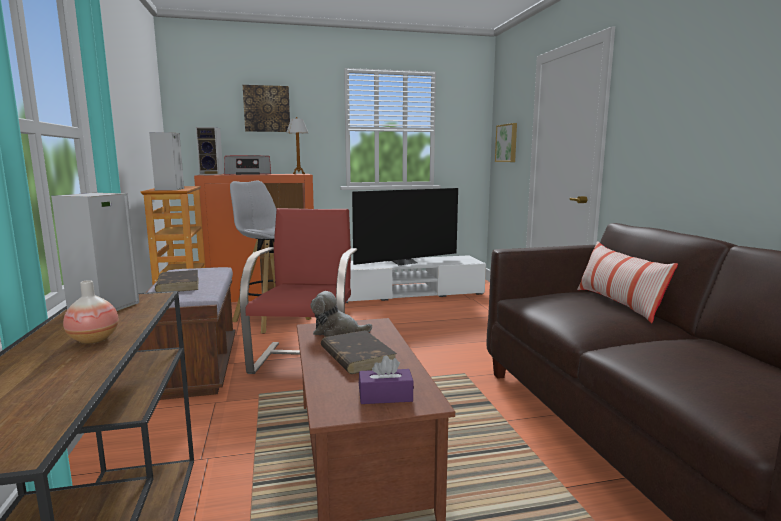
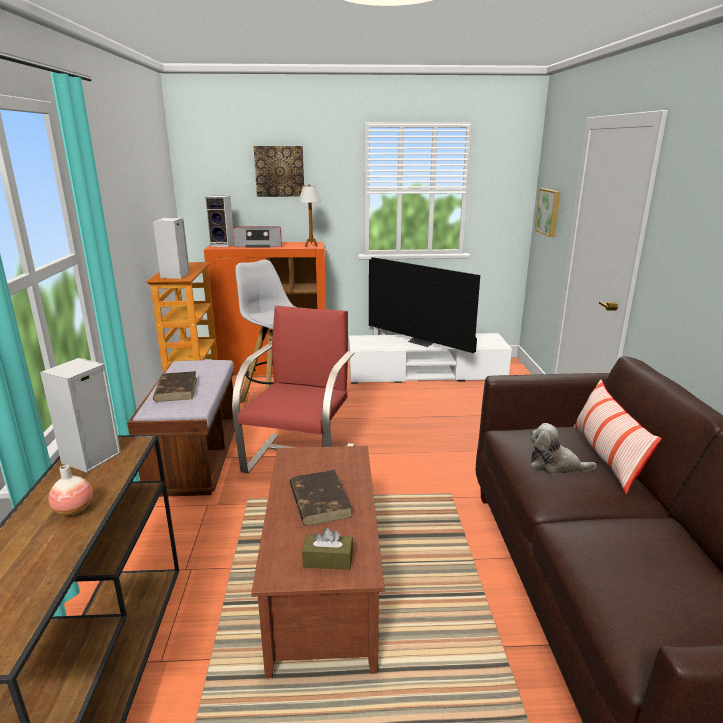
camera: 10 degrees right, 10 degrees up
plush toy [311,291,372,337] -> plush toy moved to [530,423,597,475]
television [352,188,458,265] -> television turned 60 degrees clockwise [369,257,480,353]
purple tissue box [359,356,414,404] -> brown tissue box [302,528,353,570]

